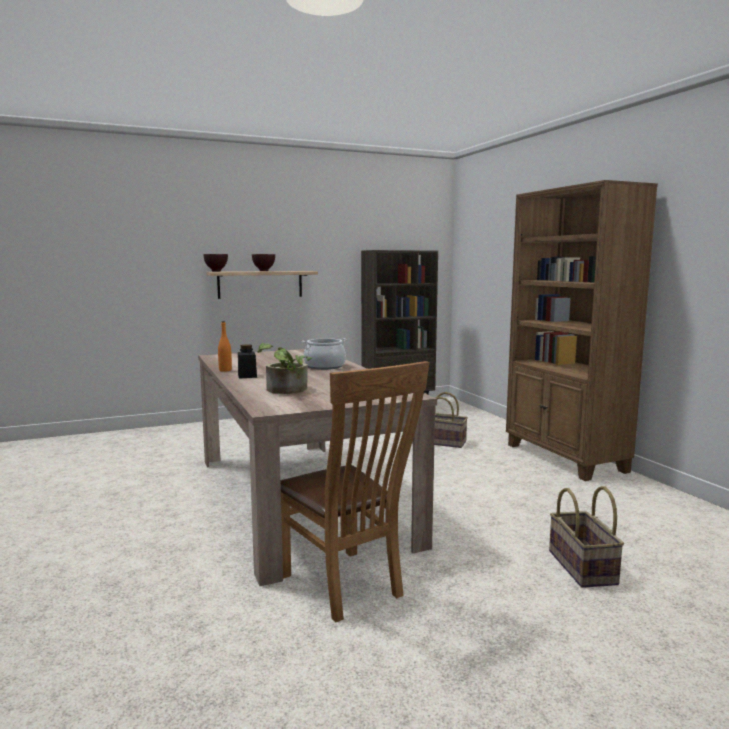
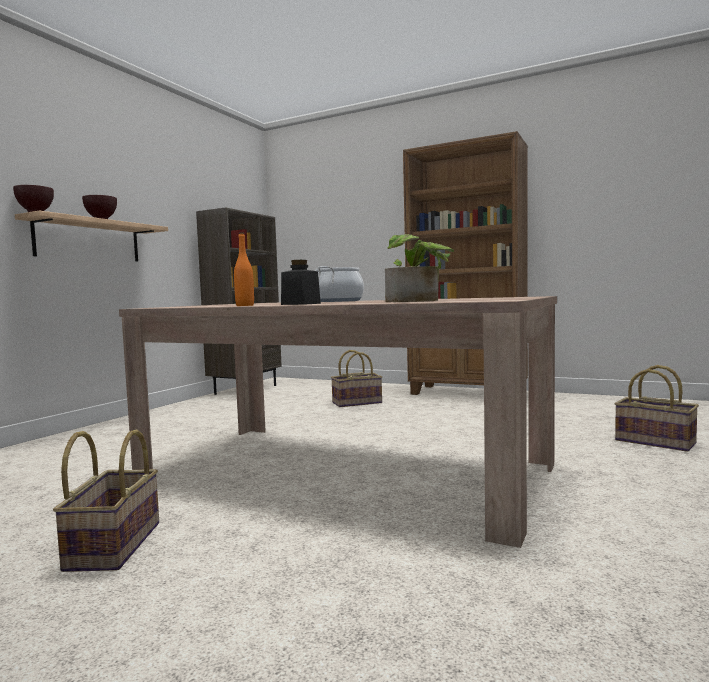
camera: 40 degrees left, 5 degrees down
brown chair [281,361,429,622] -> none
none -> basket [53,429,159,572]

